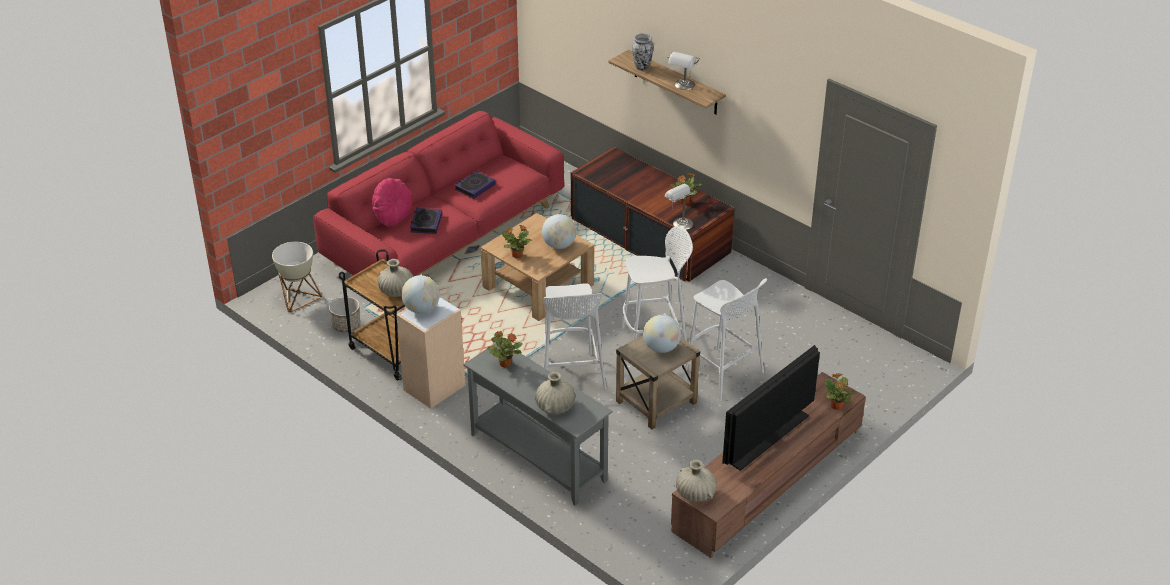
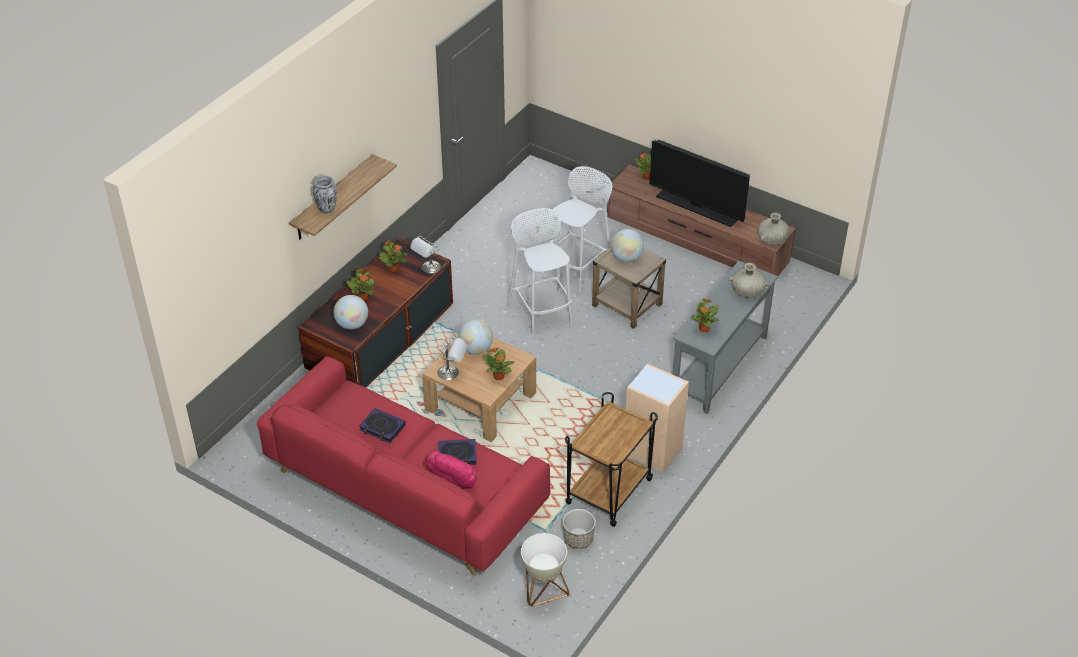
camera: 100 degrees left, 5 degrees up
beige vase [378,259,414,296] -> none
globe [401,275,440,314] -> globe moved to [333,295,368,330]
white stool [543,283,607,390] -> none
white table lamp [668,52,700,90] -> white table lamp moved to [438,338,467,380]
none -> potted plant [347,269,374,301]

